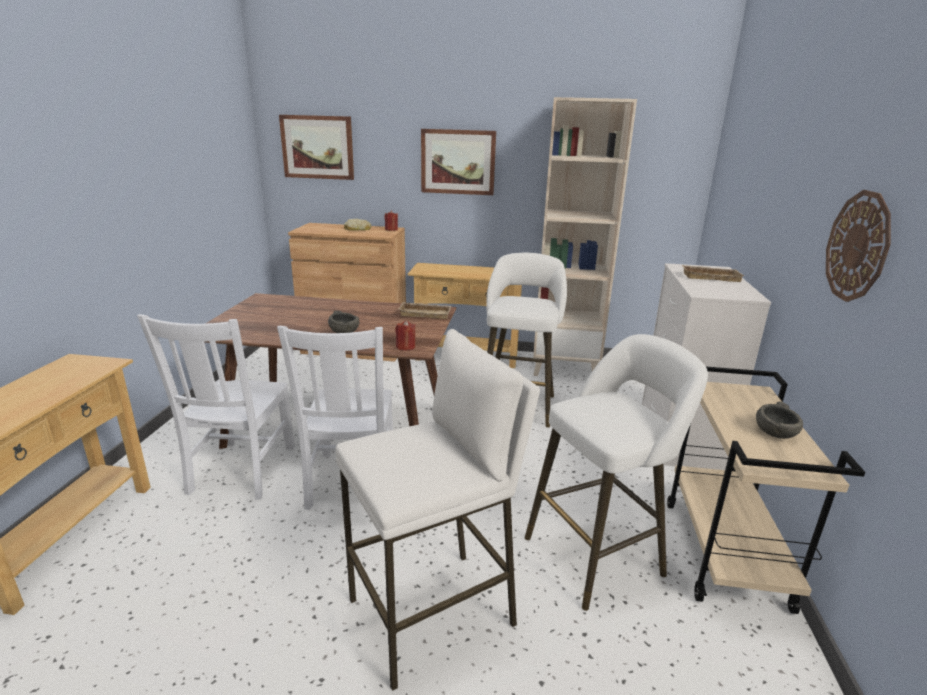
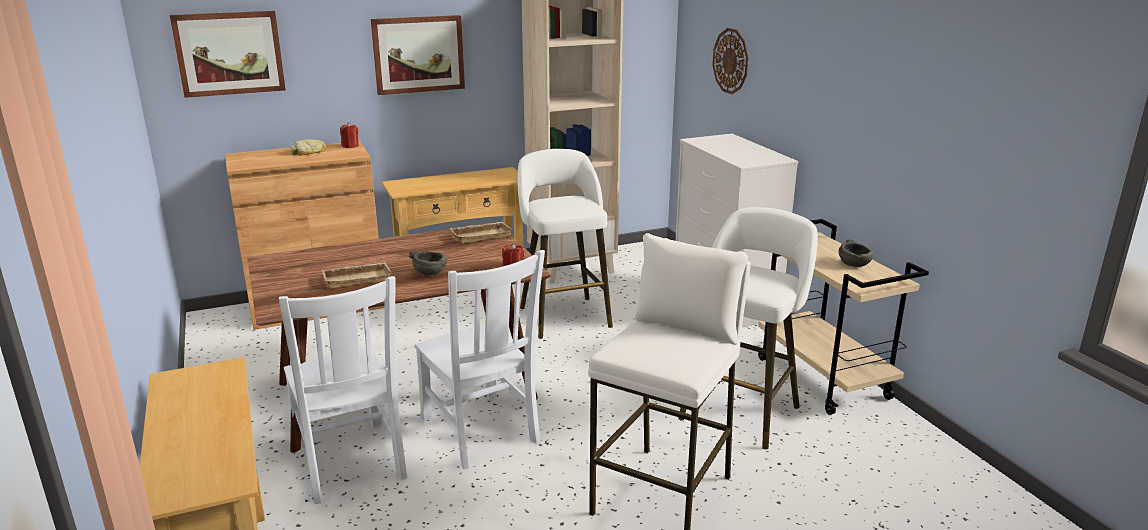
camera: 30 degrees left, 0 degrees up
beige tray [682,265,744,282] -> beige tray moved to [322,262,391,288]
wall clock [826,190,891,302] -> wall clock moved to [712,28,749,94]

